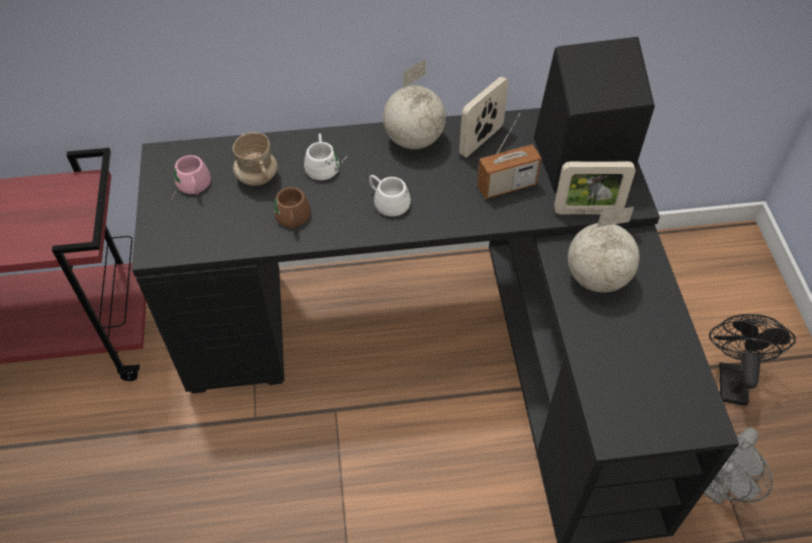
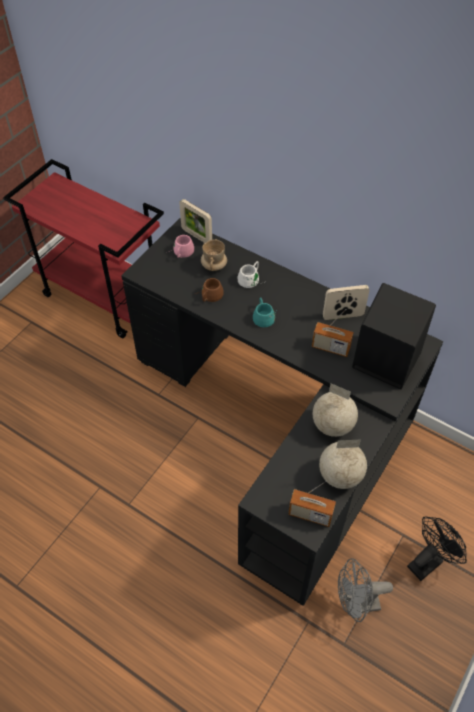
camera: 40 degrees right, 0 degrees up
white mug [369,175,410,216] -> turquoise mug [253,297,278,327]
globe [383,58,446,149] -> globe moved to [319,440,367,489]
picture frame [554,161,635,214] -> picture frame moved to [179,199,212,243]
none -> radio [288,480,336,527]

